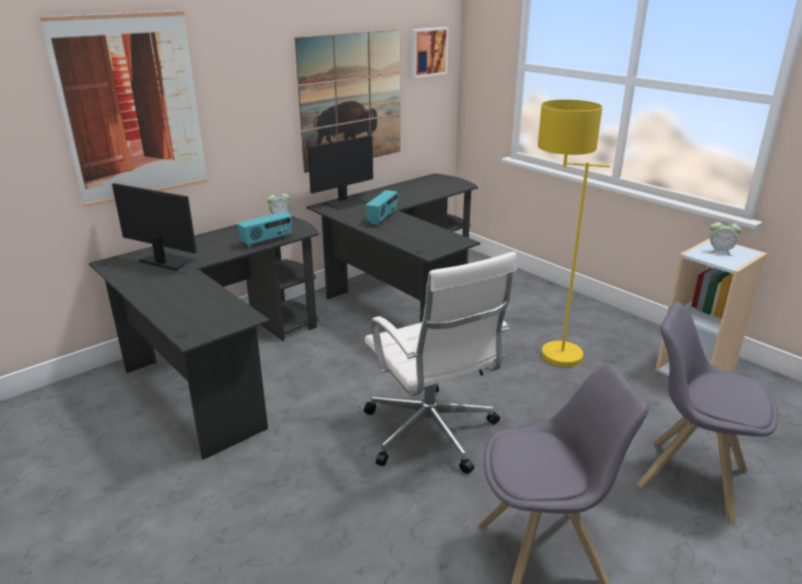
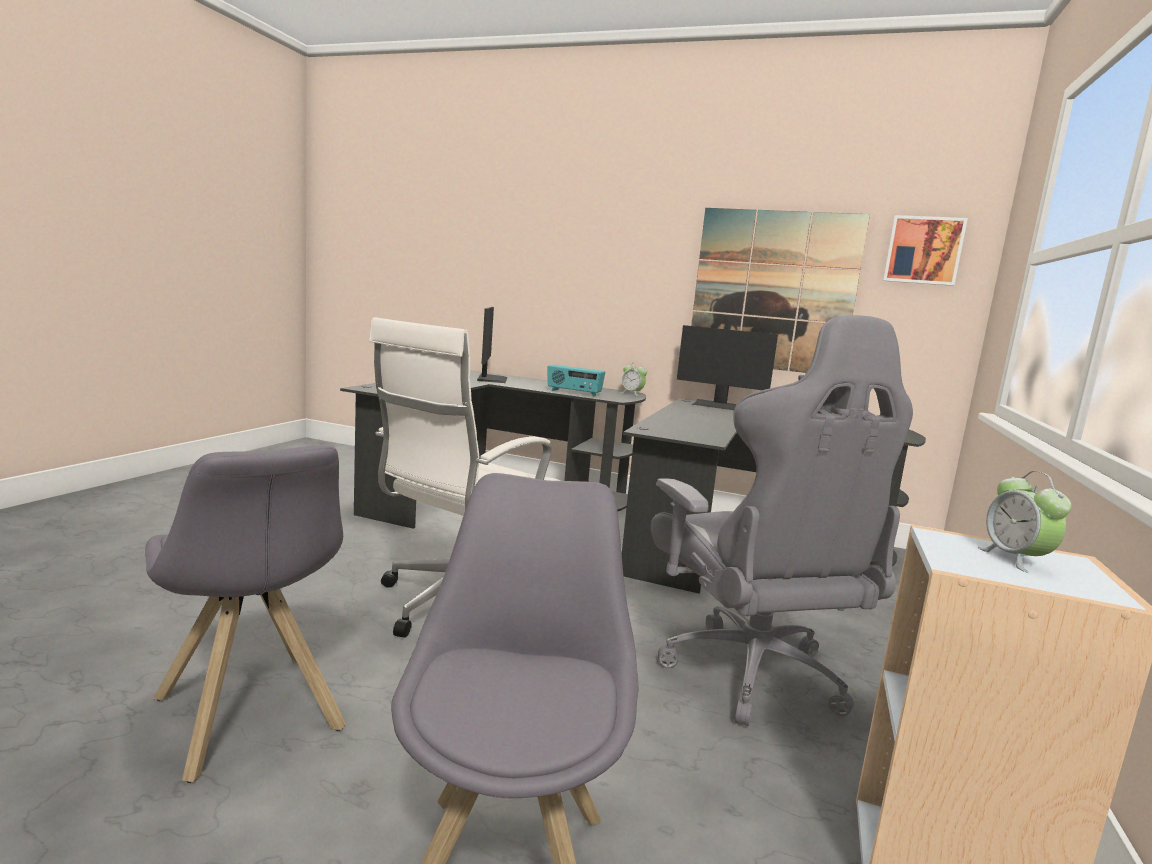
camera: 60 degrees right, 15 degrees down
picture [40,11,208,207] -> none
radio [366,190,398,225] -> none
yellow floor lamp [538,100,610,367] -> grey office chair [651,315,913,726]

